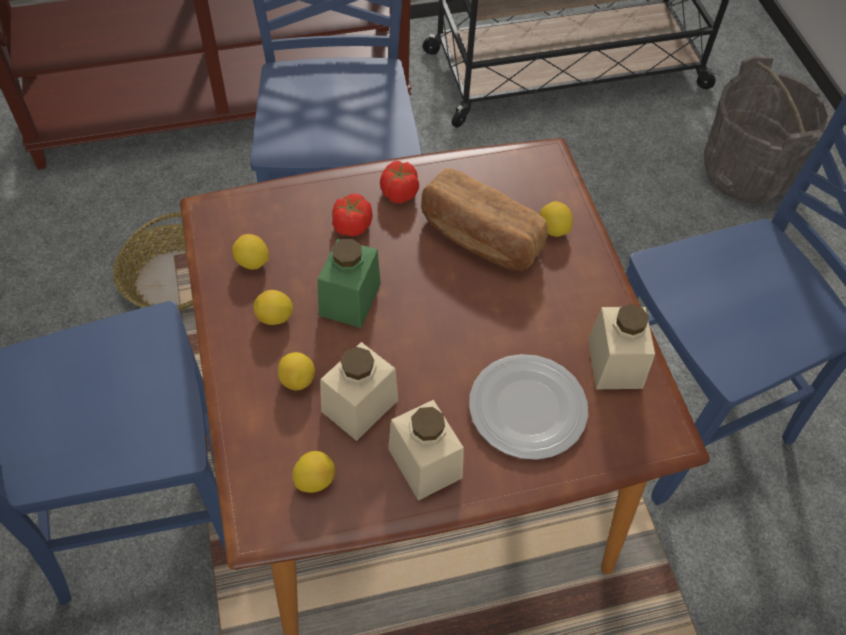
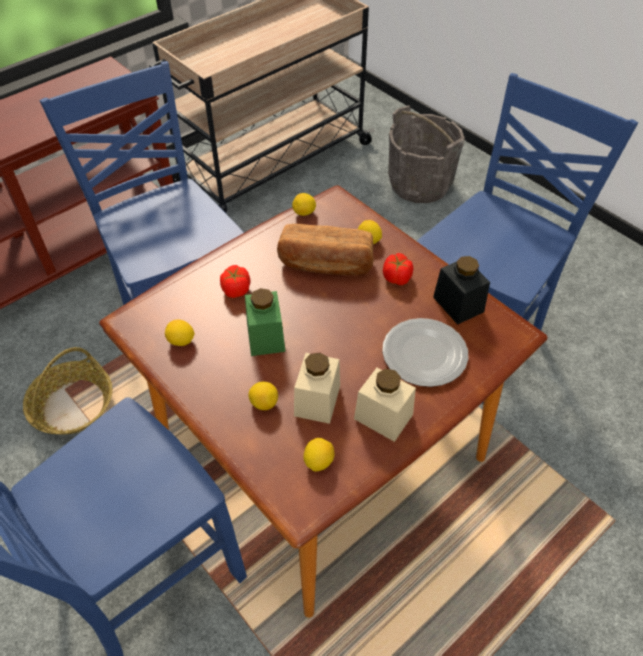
camera: 25 degrees left, 5 degrees down
lemon [253,290,293,325] -> lemon moved to [292,193,316,216]
tomato [380,161,419,203] -> tomato moved to [383,253,413,285]
beige jar [588,304,655,389] -> black jar [433,256,490,325]

